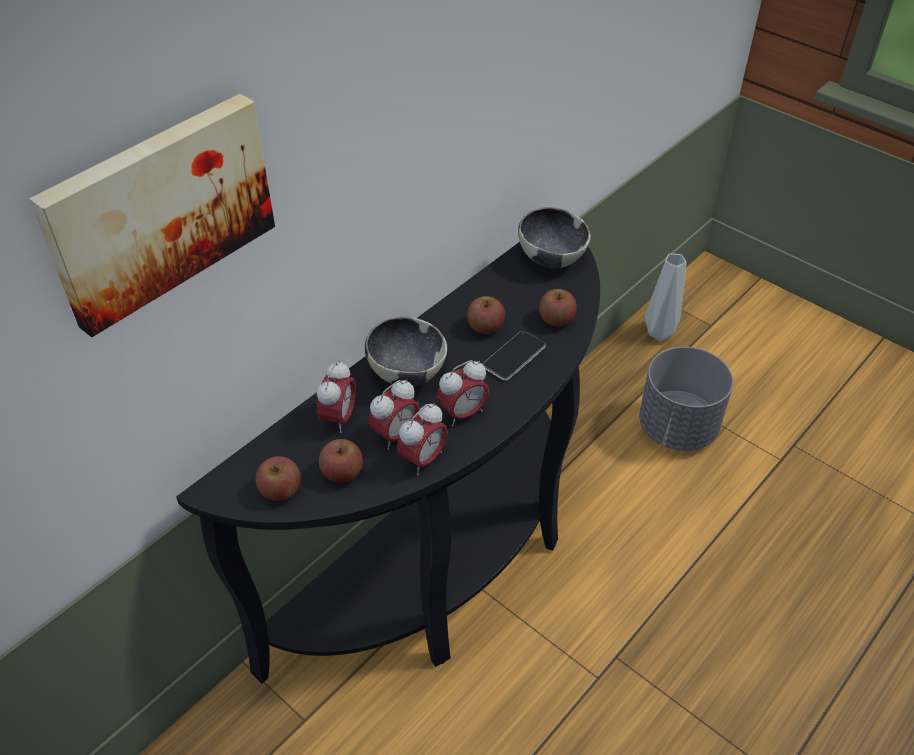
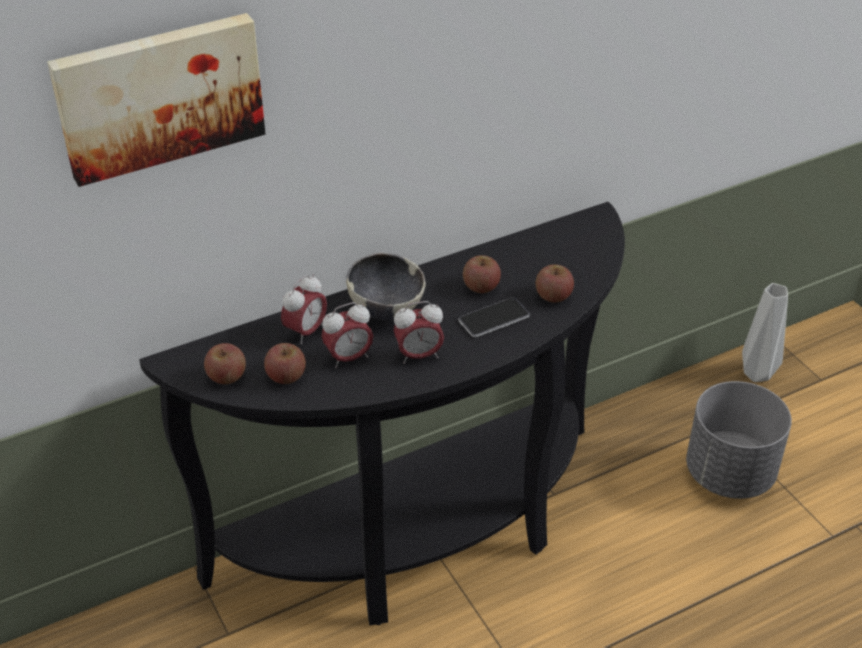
camera: 20 degrees right, 5 degrees down
alarm clock [397,403,448,475] -> none
bowl [518,207,591,269] -> none

